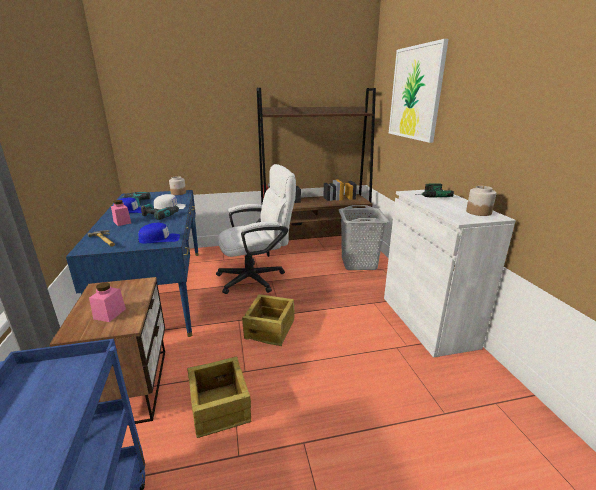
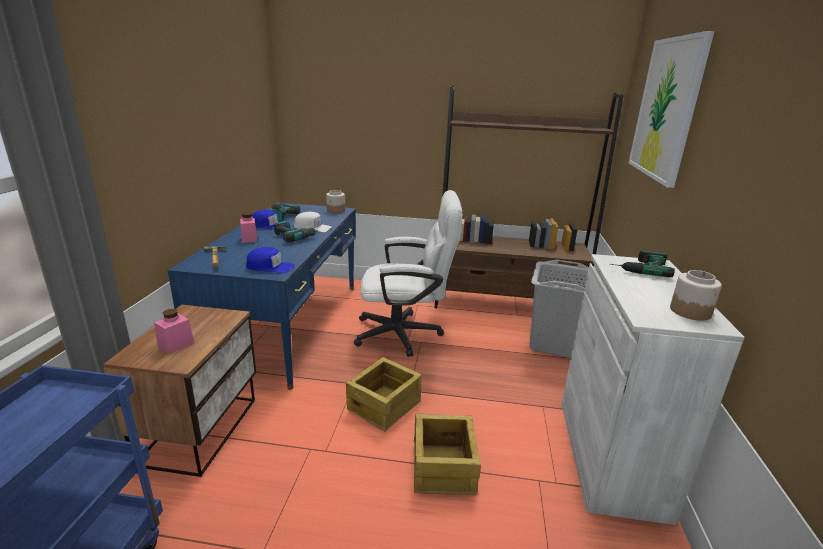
camera: 20 degrees right, 0 degrees up
crate [187,357,251,438] -> crate moved to [414,414,481,495]

